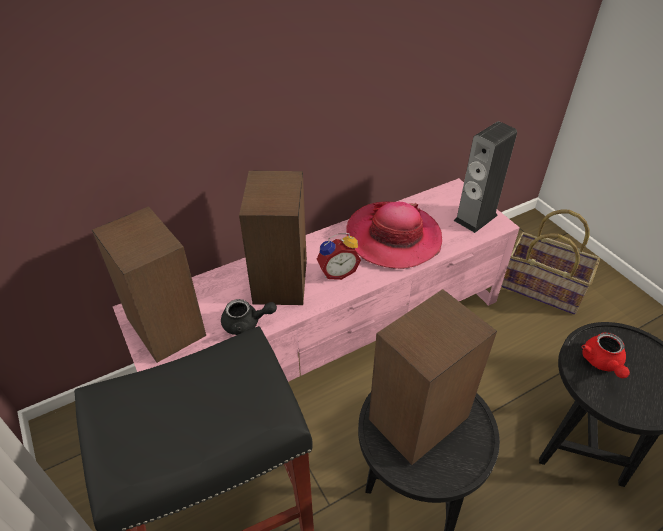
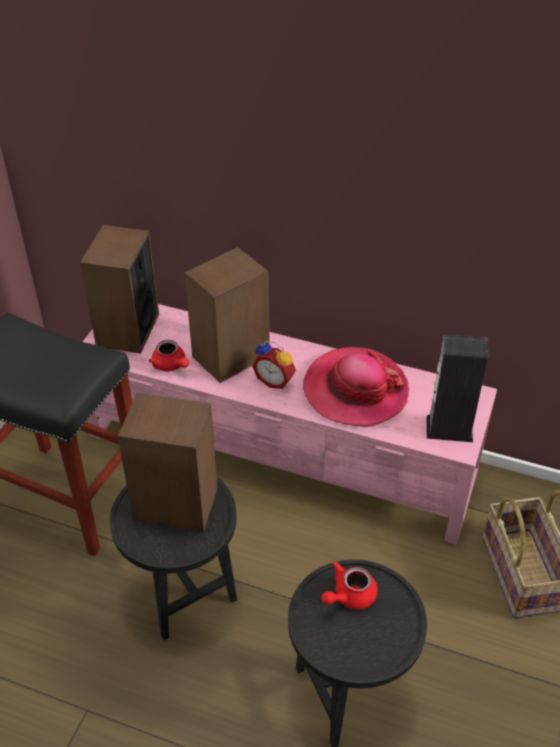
camera: 50 degrees right, 0 degrees up
black teapot [221,299,277,335] -> red teapot [149,340,189,371]

